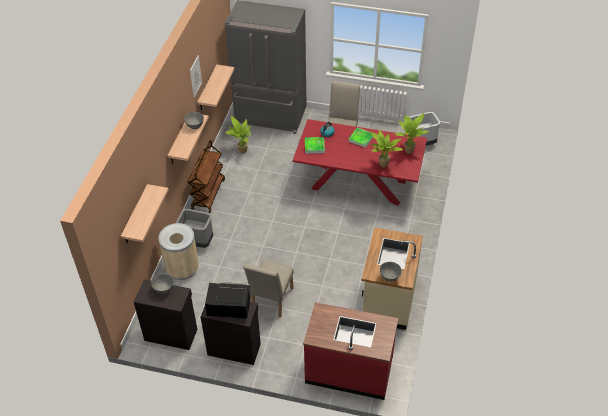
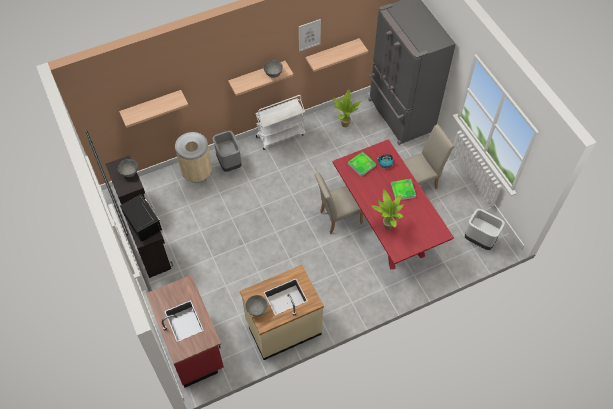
camera: 50 degrees right, 10 degrees up
brown cart [188,140,225,213] -> white cart [255,95,306,150]
beige chair [243,260,294,317] -> beige chair moved to [314,172,363,234]
potted plant [395,113,429,154] -> none

